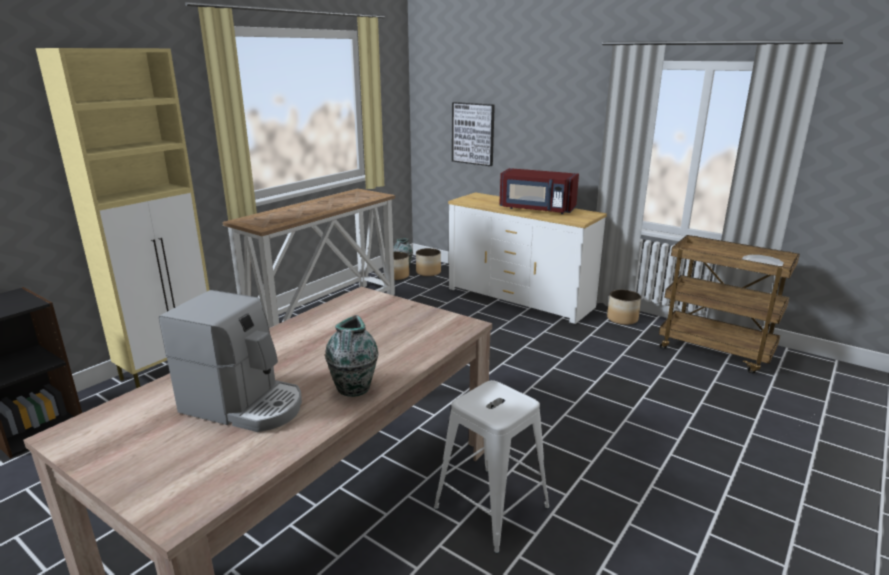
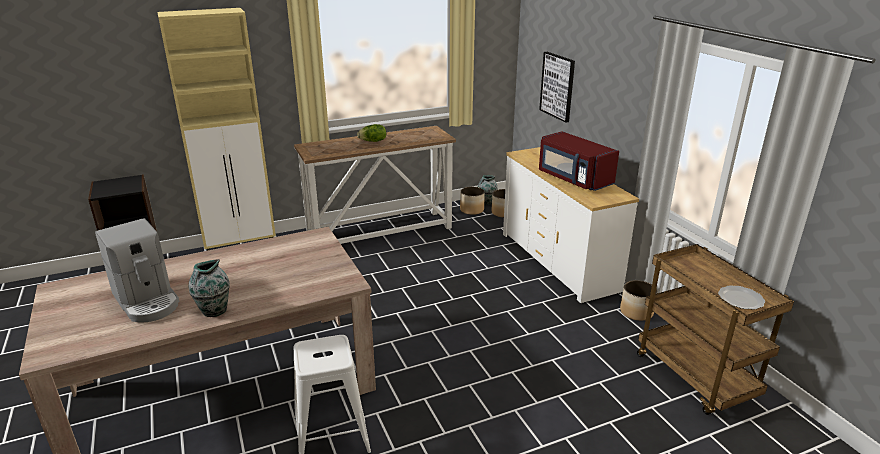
camera: 30 degrees right, 5 degrees up
none -> lettuce [357,124,386,142]

